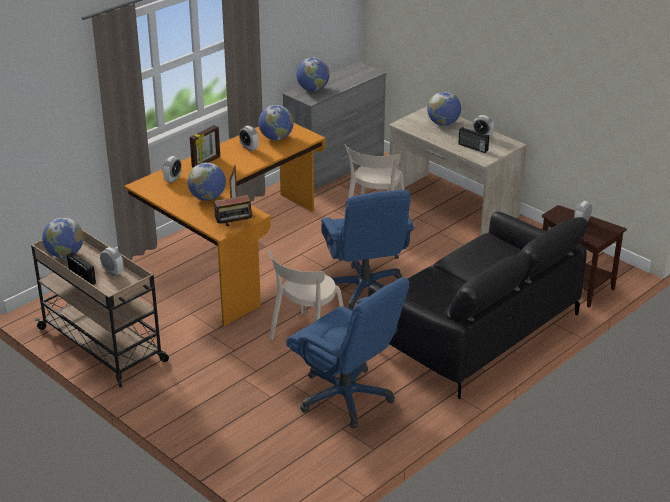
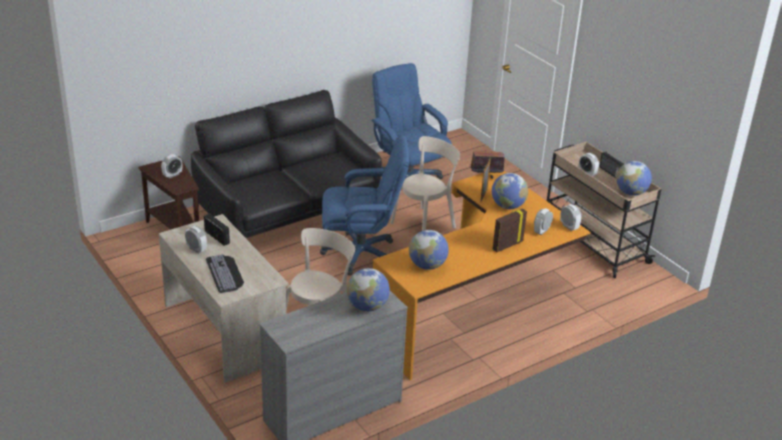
camera: 170 degrees left, 0 degrees up
alarm clock [239,126,259,151] -> alarm clock moved to [560,204,581,231]
blue office chair [321,190,414,311] -> blue office chair turned 90 degrees clockwise [320,135,409,276]
globe [427,92,461,126] -> keyboard [206,255,244,293]

